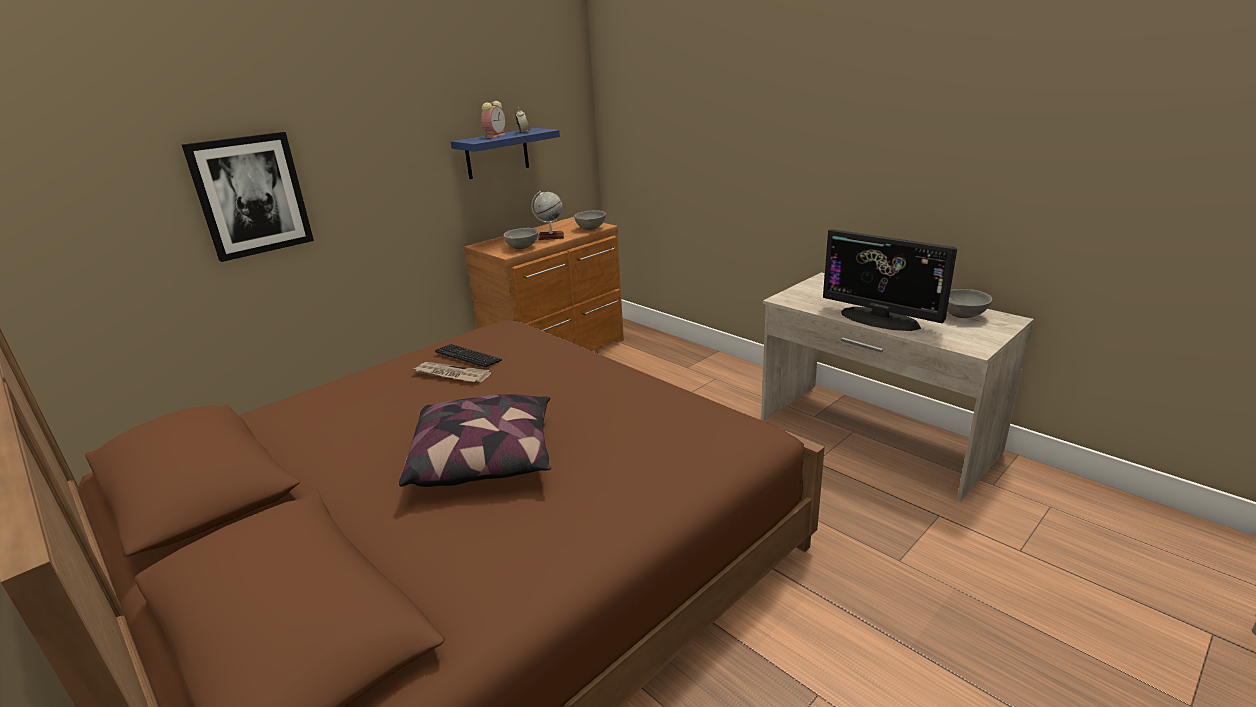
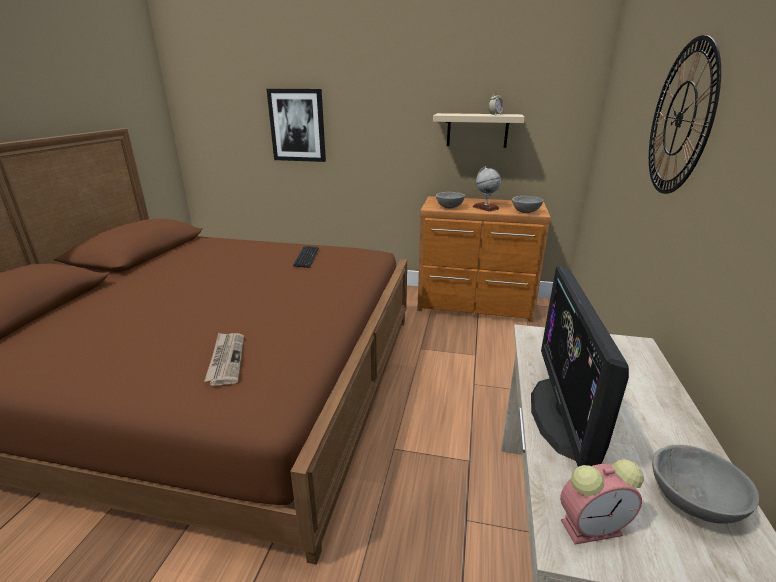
camera: 55 degrees right, 0 degrees up
pillow [399,394,551,487] -> none
newspaper [413,362,492,382] -> newspaper moved to [204,333,244,386]
blue shelf [451,128,560,179] -> beige shelf [433,113,525,148]
alarm clock [481,101,506,138] -> alarm clock moved to [560,459,644,545]
none -> wall clock [649,35,721,194]

